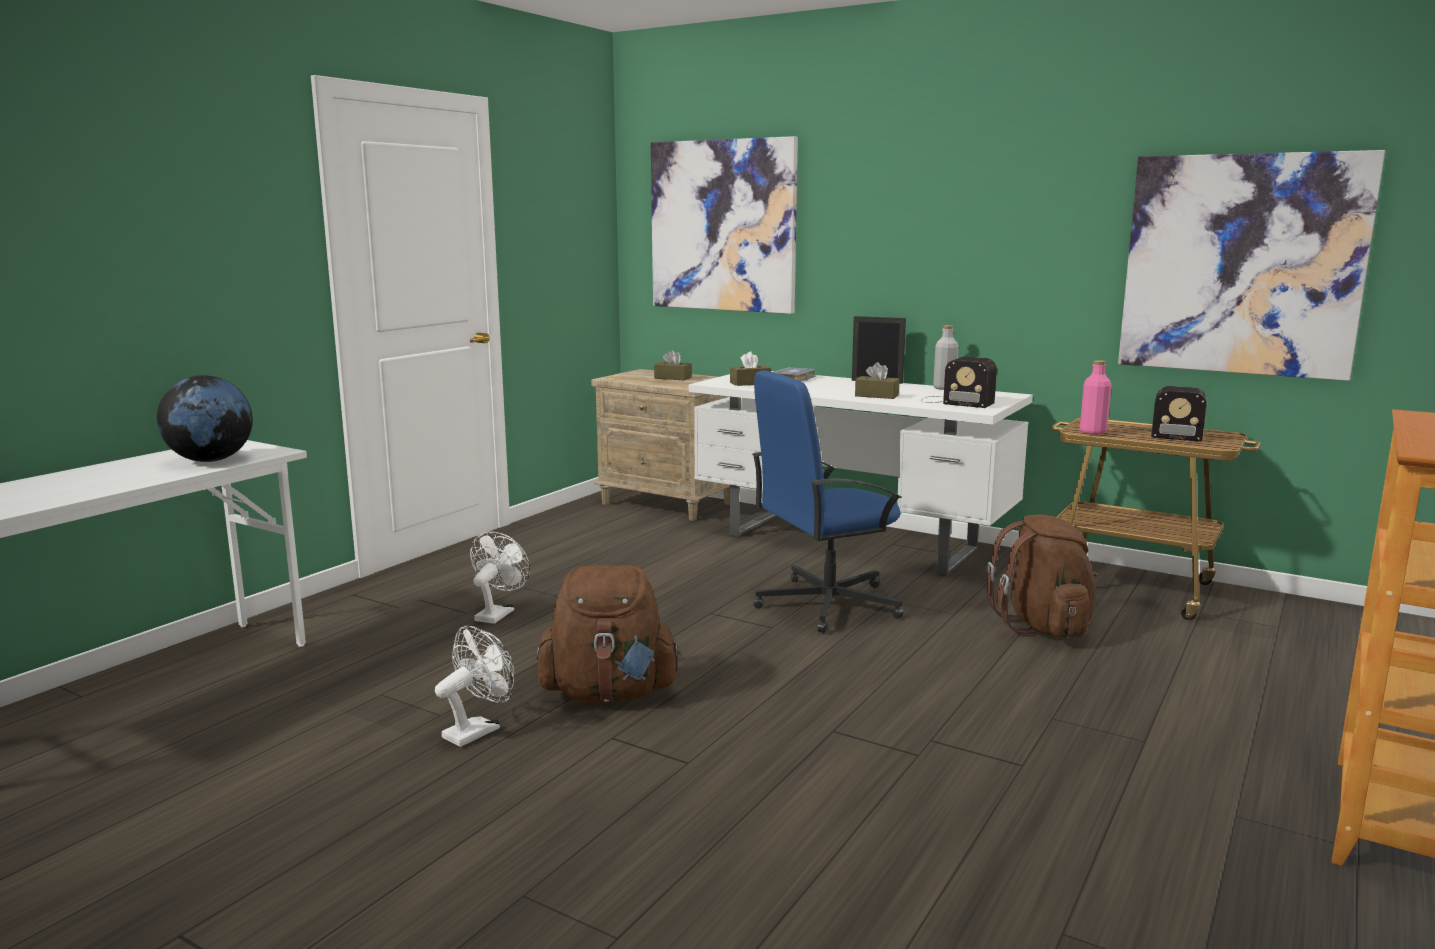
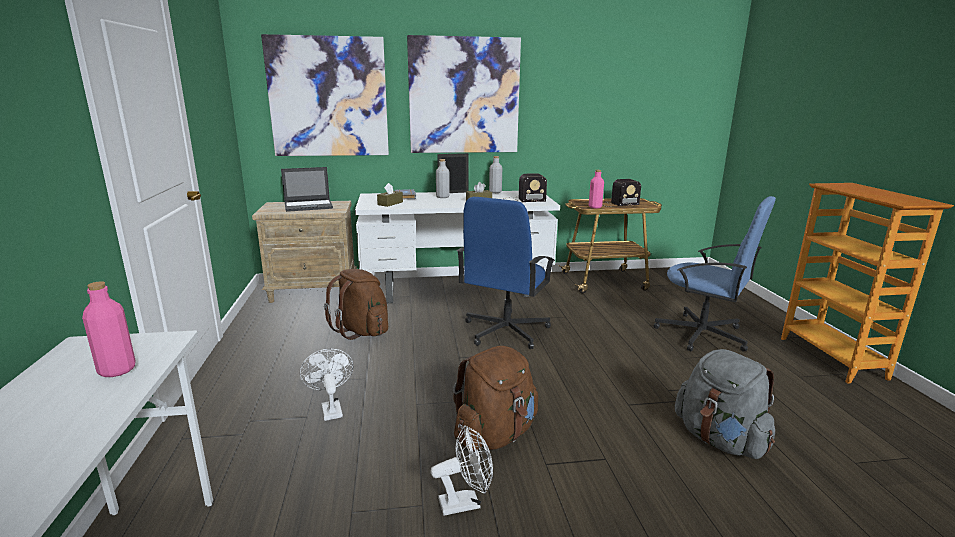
camera: 40 degrees left, 5 degrees up
globe [157,375,253,462] -> pink bottle [82,281,136,377]
white fan [435,626,514,747] -> white fan turned 75 degrees clockwise [430,425,493,516]
brown tissue box [654,350,692,380] -> laptop [281,167,333,212]
brown backpack [986,514,1098,638] -> brown backpack moved to [324,269,388,340]
picture [1118,150,1385,381] -> picture moved to [407,35,521,153]
none -> grey bottle [436,159,450,198]
none -> blue office chair [653,196,776,352]
none -> grey backpack [675,349,775,459]

